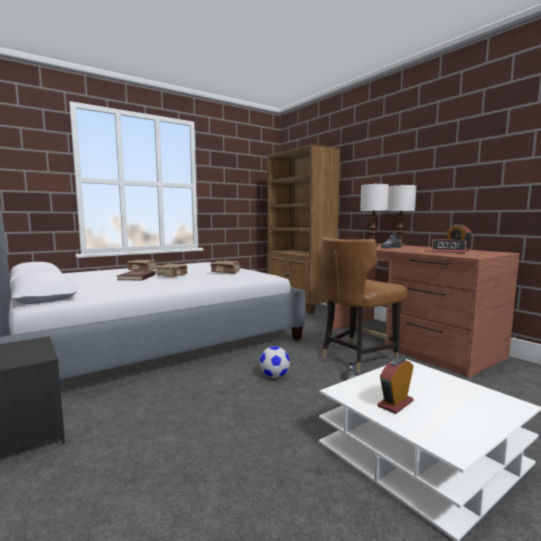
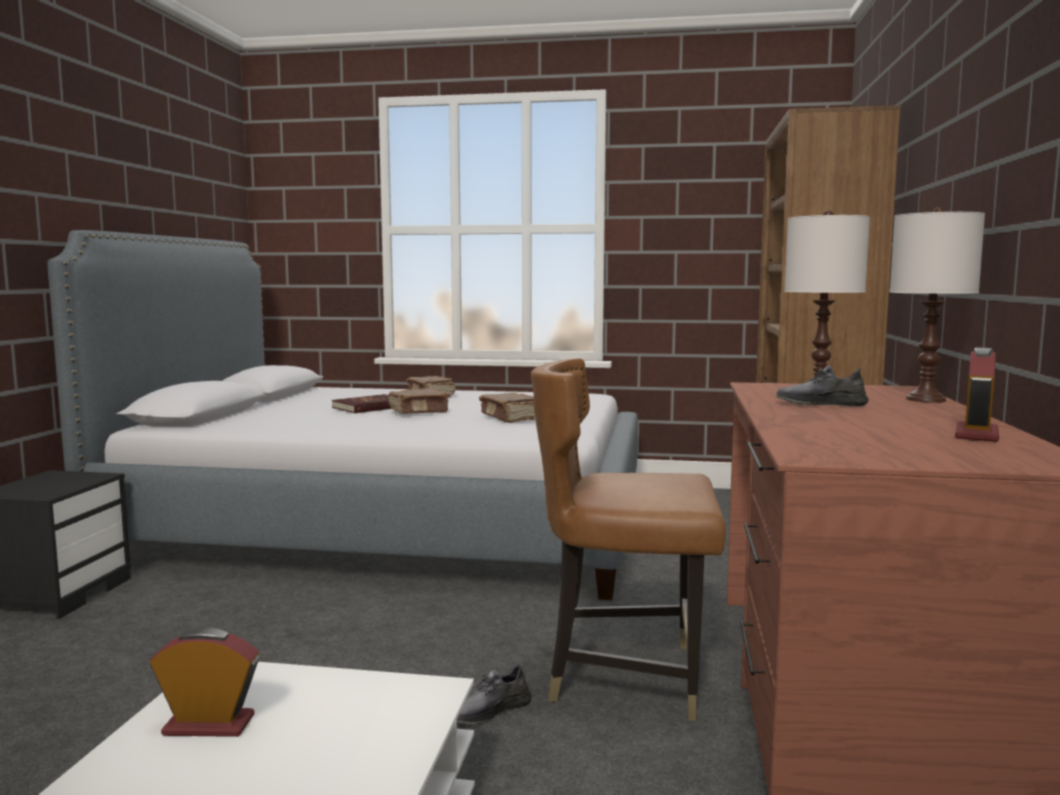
camera: 45 degrees right, 0 degrees up
football [259,346,290,378] -> none
alarm clock [432,239,466,253] -> none

